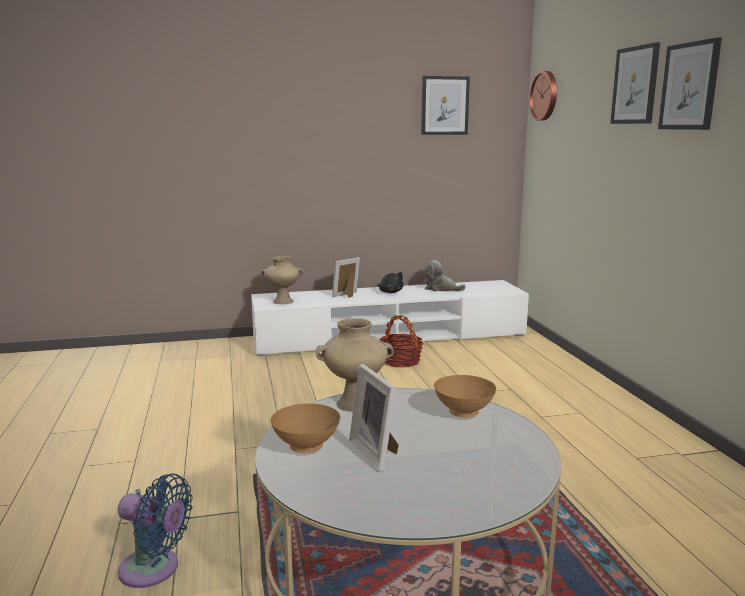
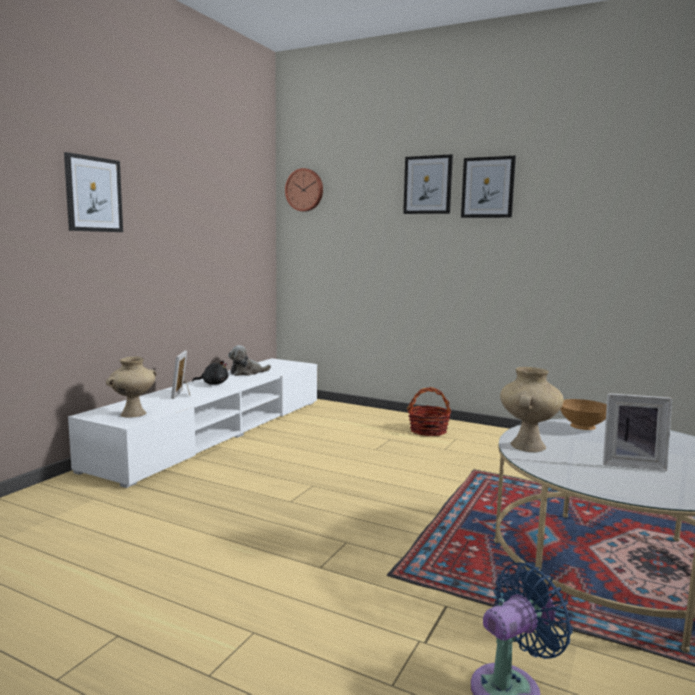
camera: 50 degrees left, 5 degrees down
brown bowl [271,404,340,453] -> none
basket [379,315,424,367] -> basket moved to [407,387,452,437]
picture [421,76,470,135] -> picture moved to [64,152,123,232]

